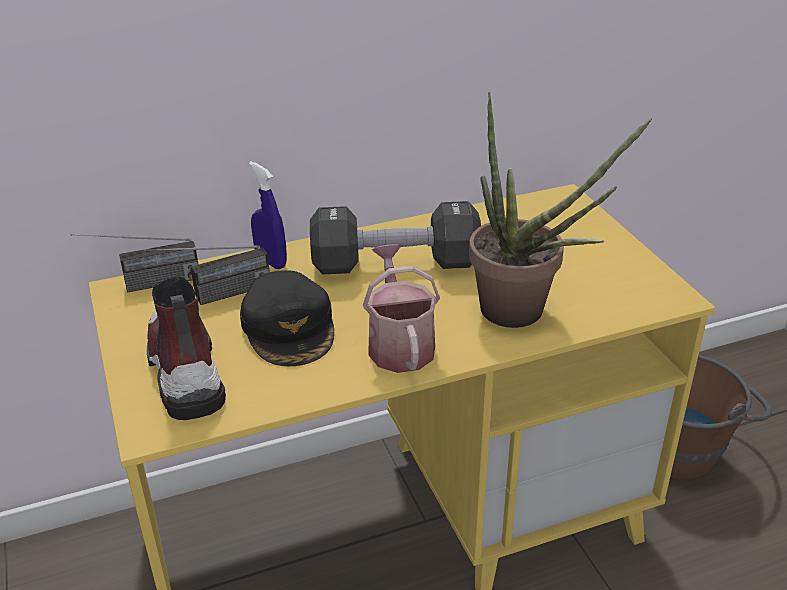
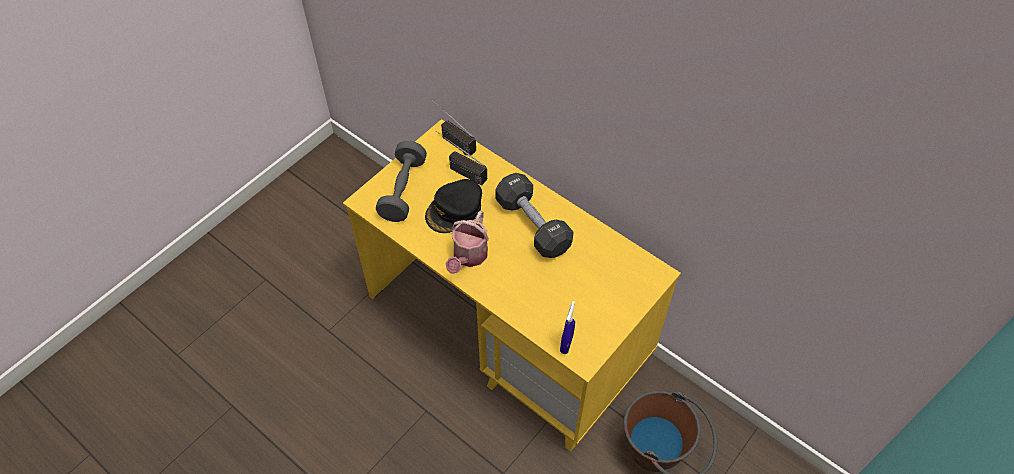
camera: 60 degrees right, 20 degrees up
boot [147,277,226,420] -> grey dumbbell [376,141,427,222]
blue spray bottle [249,161,287,269] -> blue spray bottle moved to [560,301,575,354]
watering can [363,244,440,373] -> watering can turned 150 degrees clockwise [446,211,489,274]
potted plant [469,91,652,328] -> none

